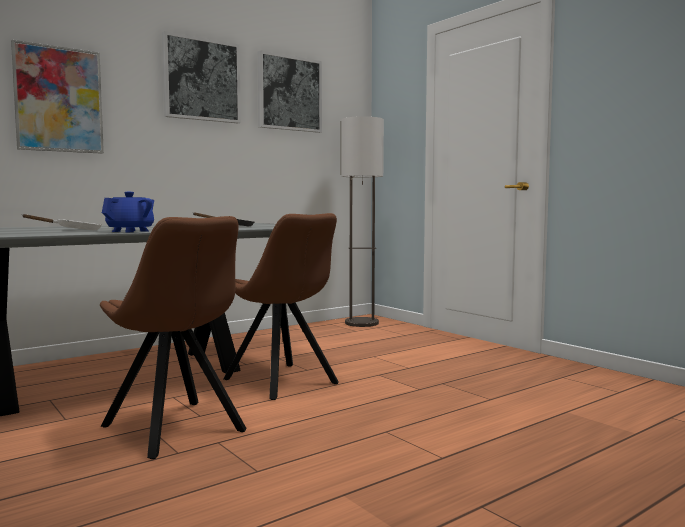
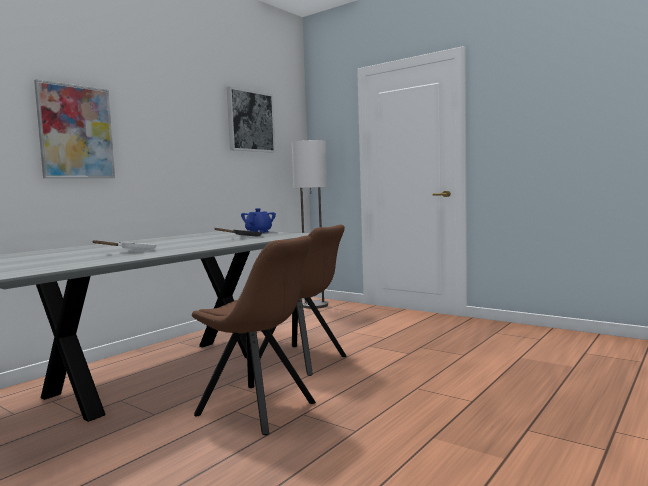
camera: 15 degrees left, 0 degrees up
blue teapot [102,192,154,232] -> blue teapot moved to [241,208,276,233]
picture [162,31,241,123] -> none

